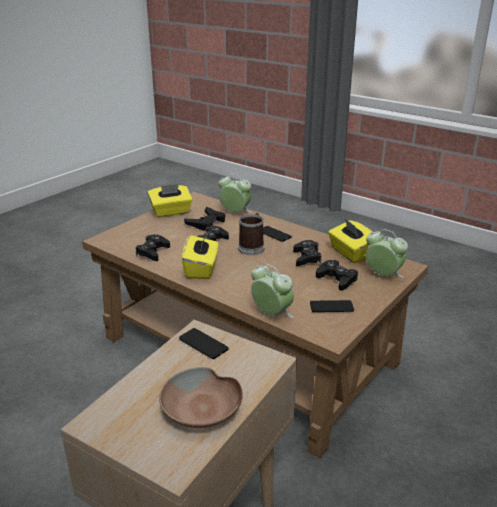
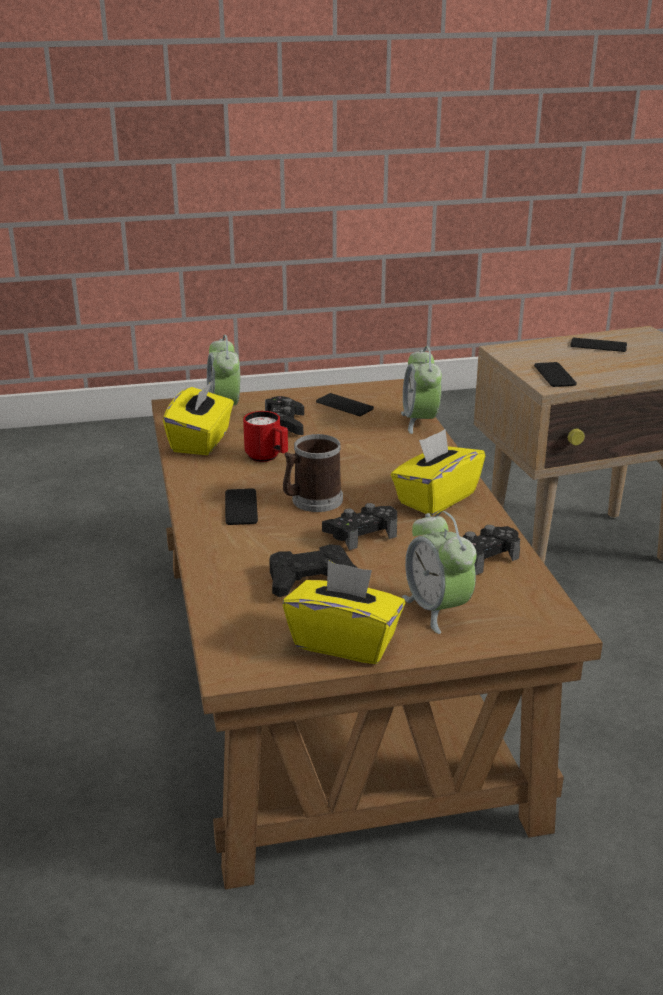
camera: 140 degrees left, 0 degrees up
brown bowl [159,367,243,428] -> phone [571,337,627,352]
alarm clock [218,174,252,213] -> alarm clock moved to [402,511,477,634]
black game controller [293,240,321,266] -> red mug [243,411,288,462]

